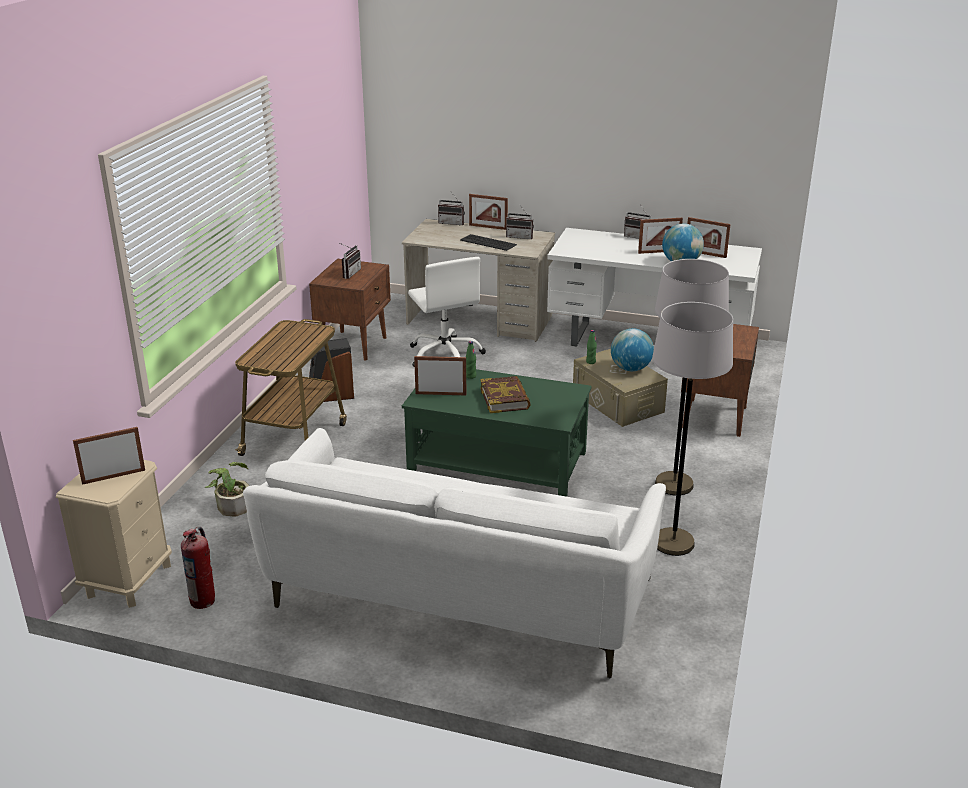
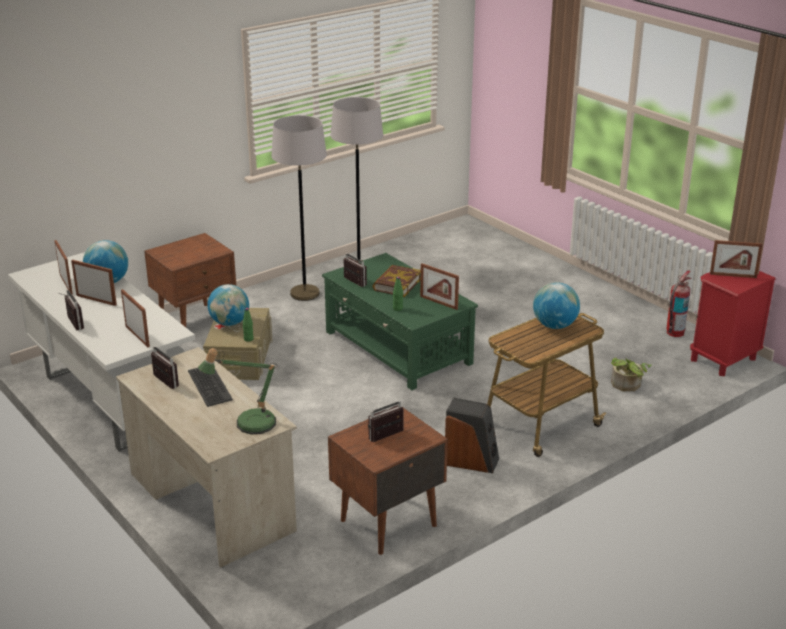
camera: 145 degrees left, 0 degrees up
beige nightstand [56,460,172,608] -> red nightstand [690,271,776,376]
white sofa [243,428,666,678] -> none
white office chair [408,257,486,367] -> none
radio [438,193,465,226] -> radio moved to [344,253,367,287]
picture frame [469,194,508,230] -> picture frame moved to [121,289,150,347]
none -> table lamp [198,348,278,434]
none -> globe [533,282,580,329]

